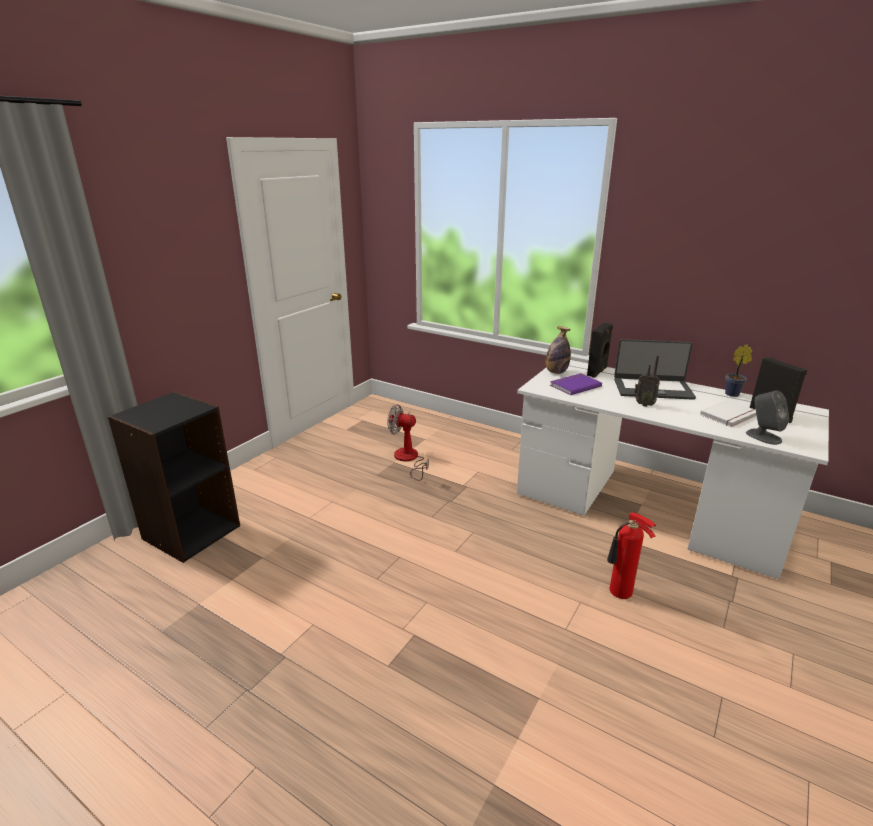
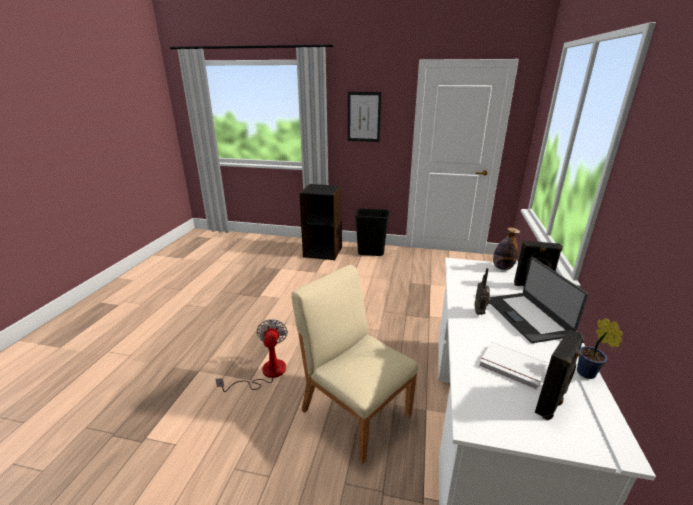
camera: 70 degrees right, 0 degrees up
fan [387,404,429,481] -> fan moved to [216,319,288,392]
purple book [550,373,602,395] -> none
fire extinguisher [607,512,656,599] -> beige chair [291,265,418,464]
grey speaker [746,391,789,445] -> none
none -> picture [348,92,382,142]
none -> black trash can [355,208,389,256]

